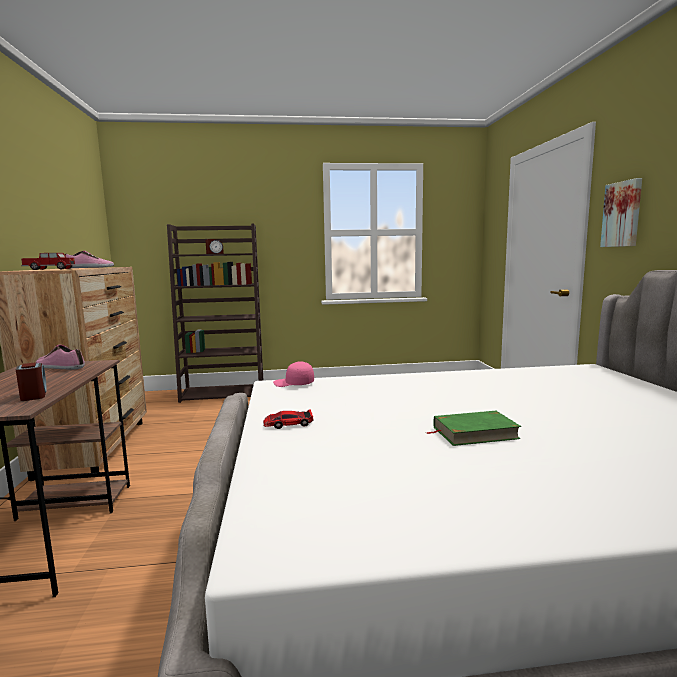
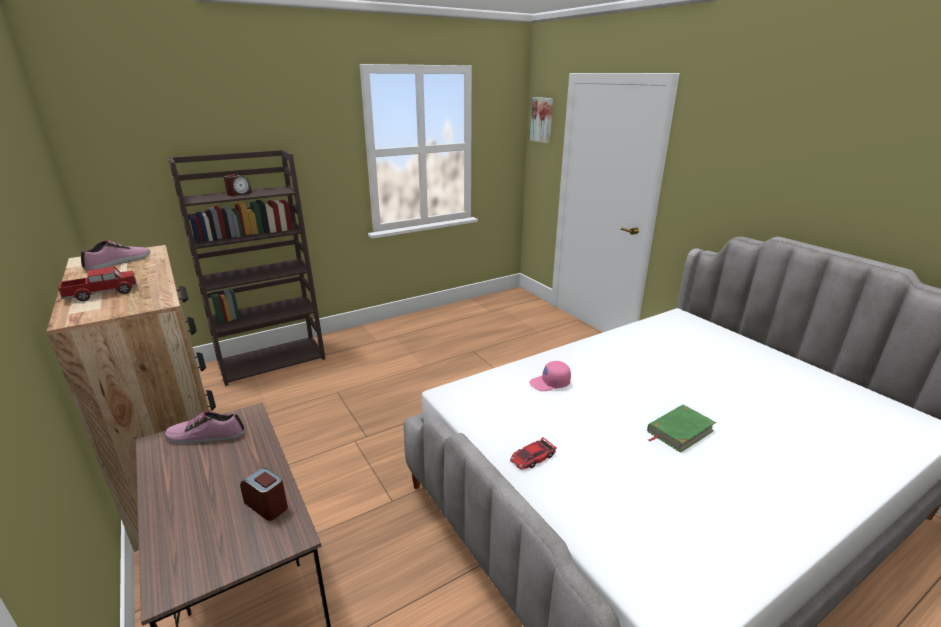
camera: 25 degrees left, 15 degrees up
pink cap [273,361,314,387] -> pink cap moved to [529,361,571,391]
picture [600,178,642,247] -> picture moved to [530,97,553,143]

